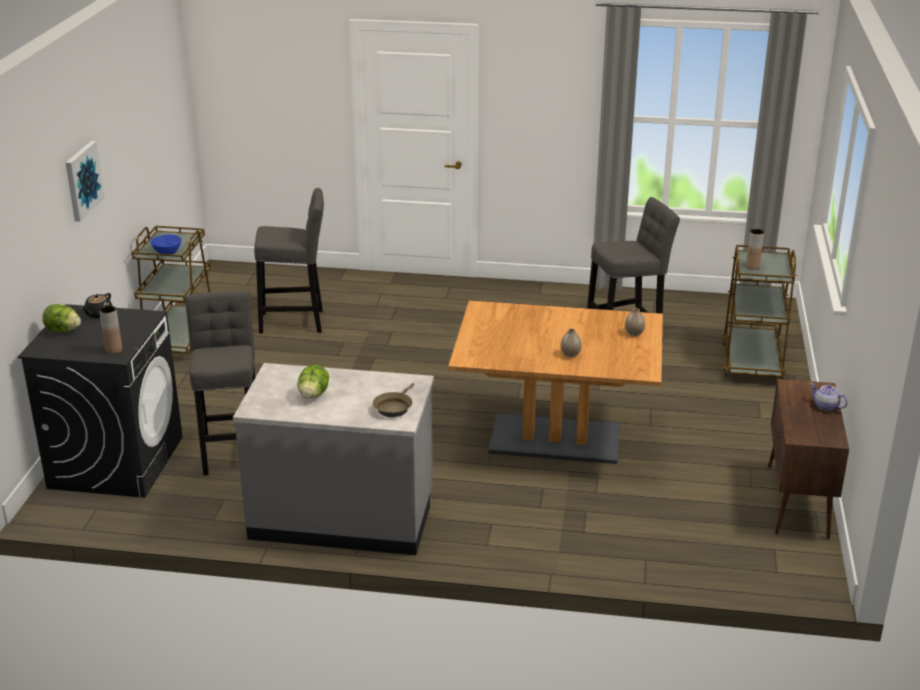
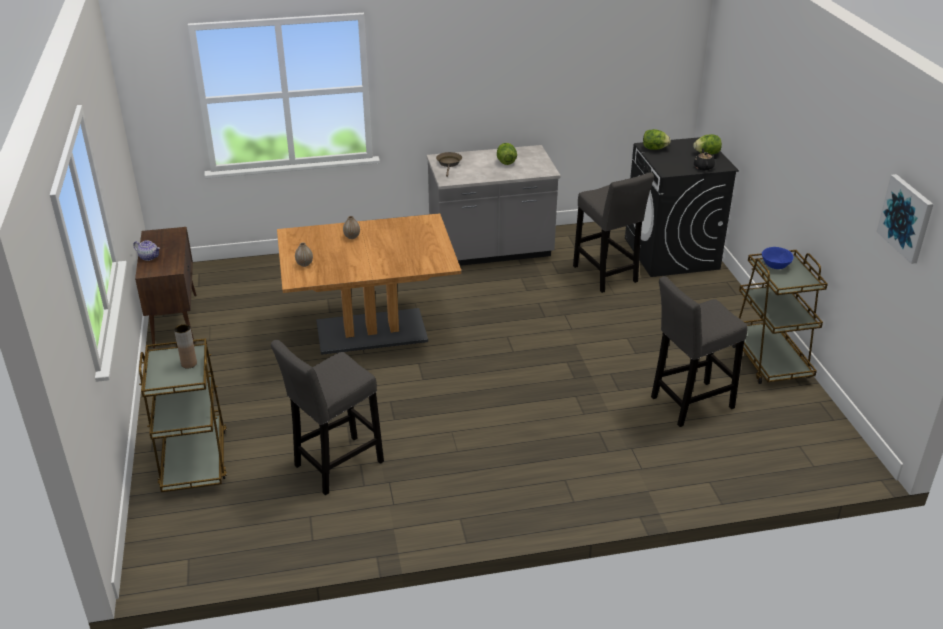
camera: 160 degrees right, 5 degrees up
picture [66,141,105,222] -> picture moved to [876,174,934,264]
brown vase [99,306,122,354] -> lettuce [643,129,671,150]

